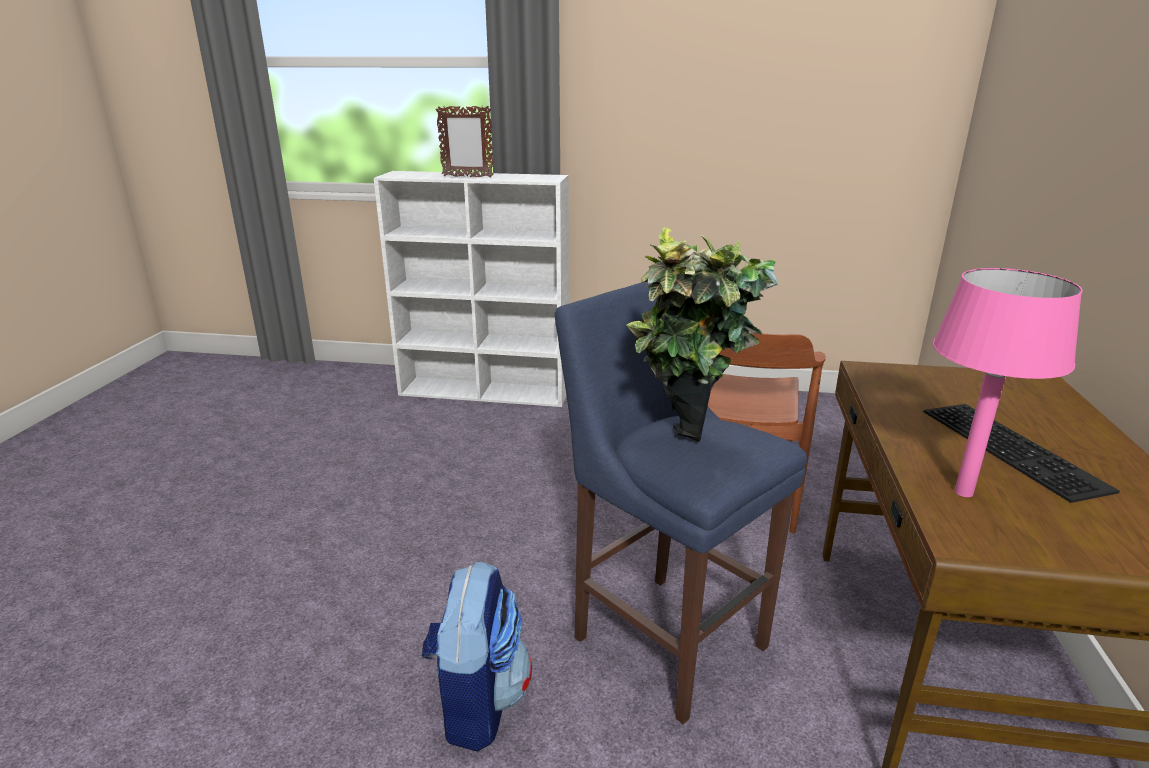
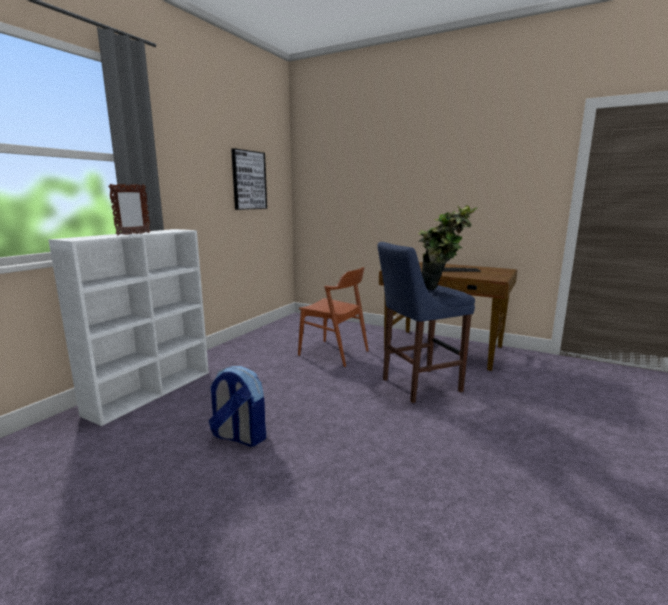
camera: 70 degrees left, 10 degrees down
backpack [422,562,532,752] -> backpack moved to [209,366,266,447]
pink table lamp [933,268,1082,497] -> none
none -> picture [231,148,267,210]

